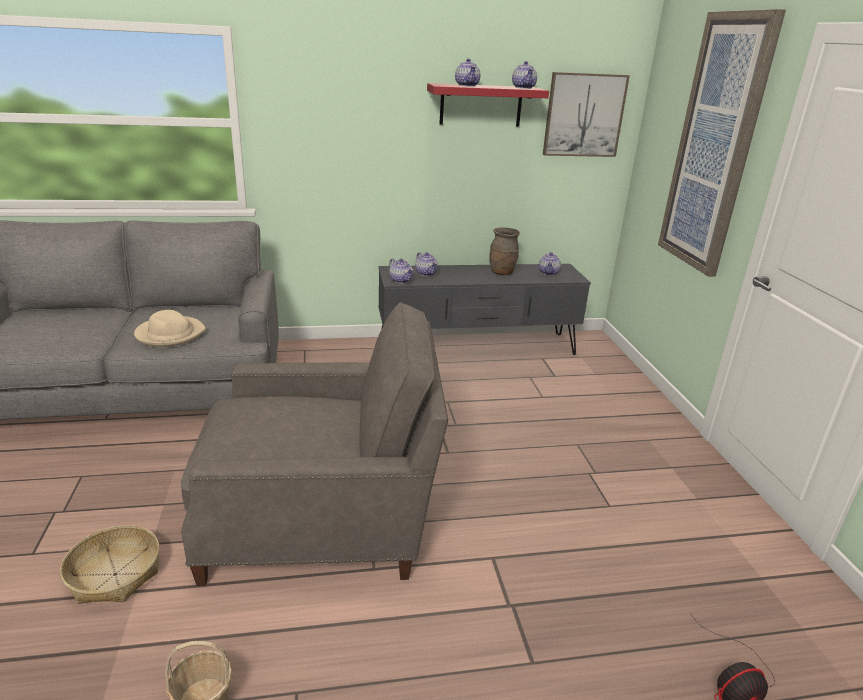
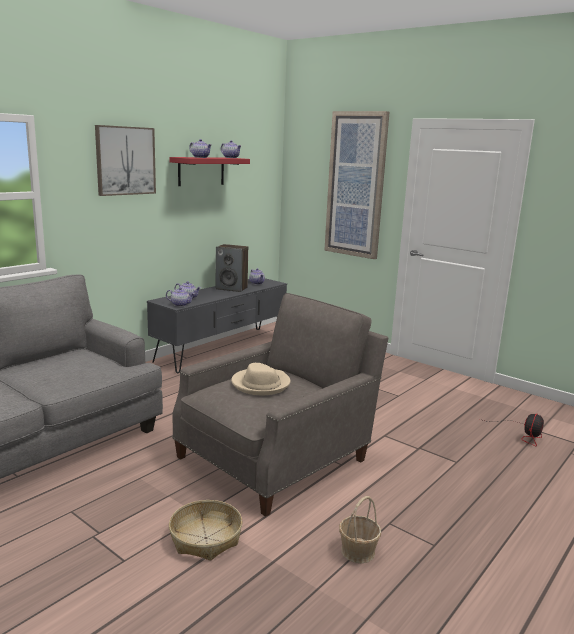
camera: 40 degrees left, 10 degrees down
beige hat [134,310,206,347] -> beige hat moved to [231,363,291,395]
brown vase [489,228,520,275] -> speaker [216,244,248,292]
picture [543,72,630,157] -> picture moved to [95,125,156,196]

